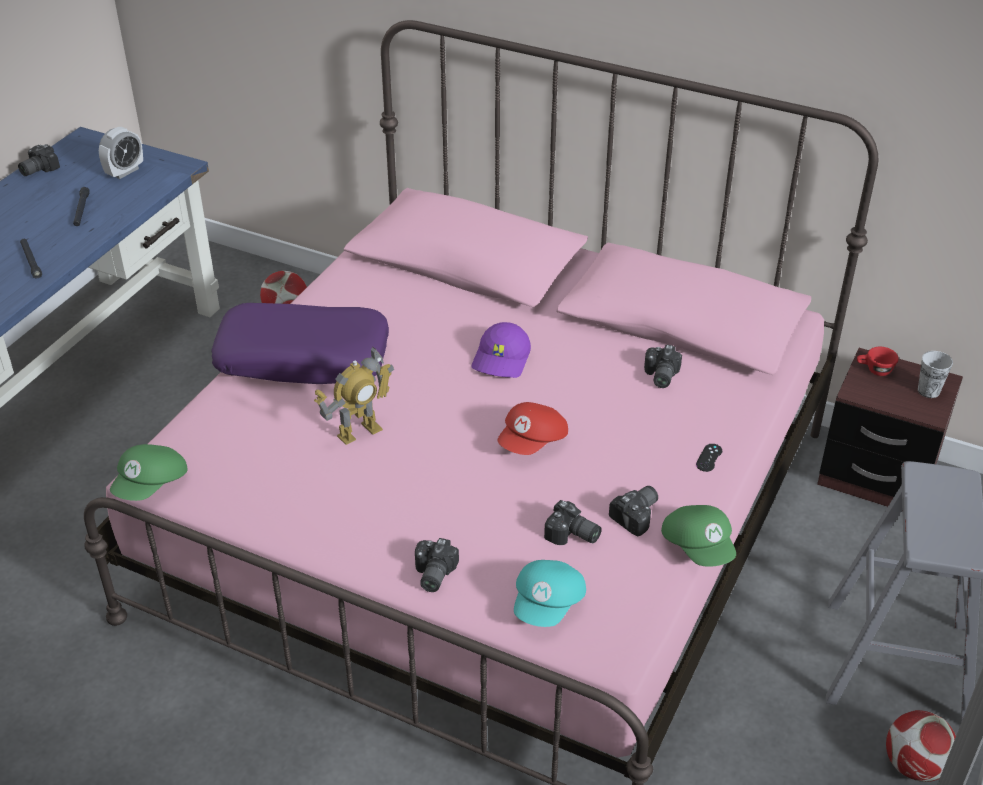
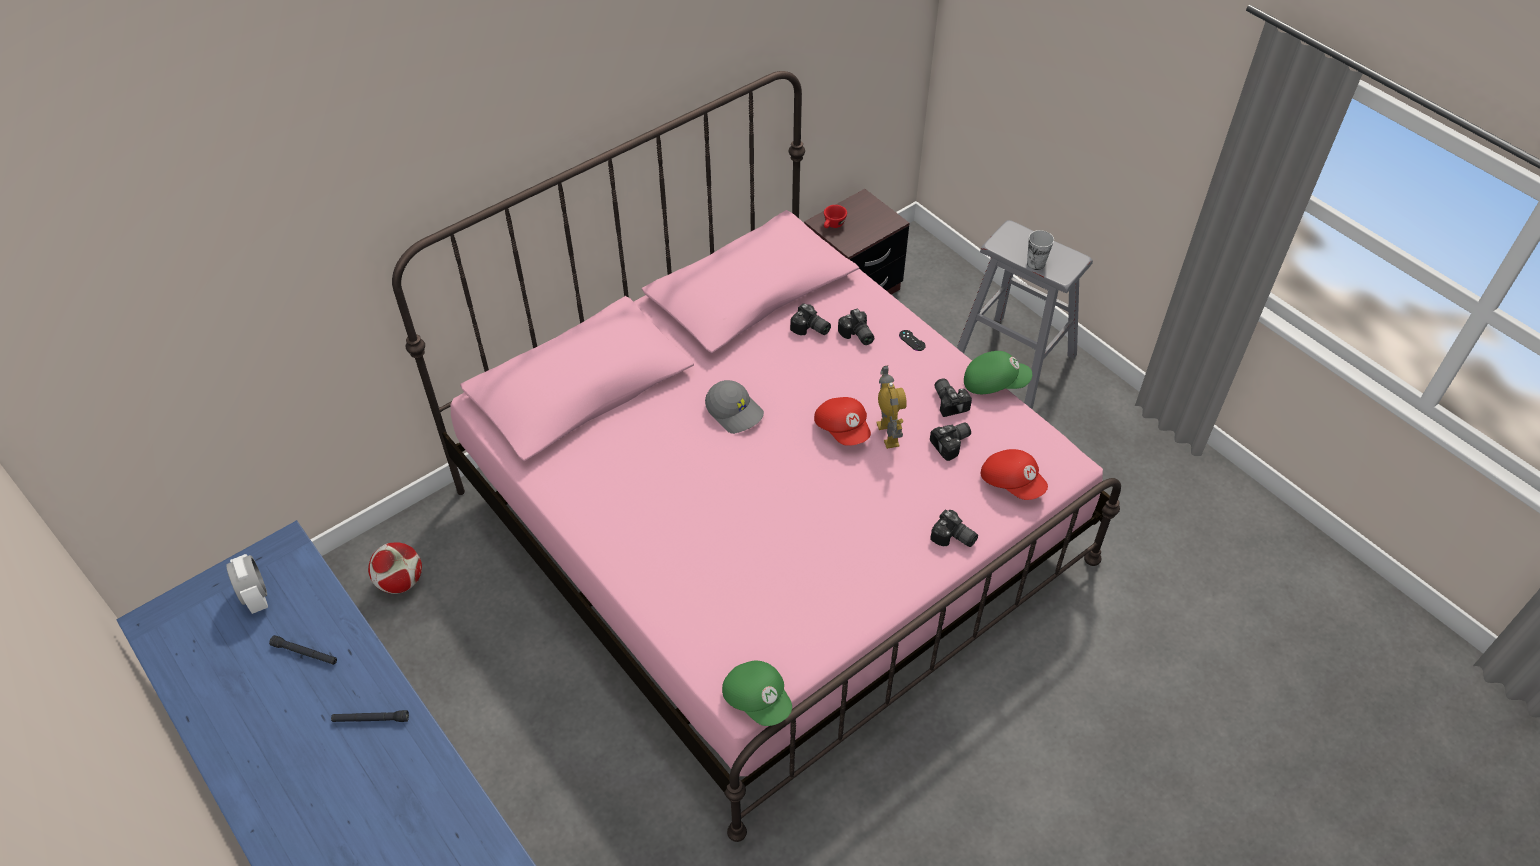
camera: 65 degrees left, 10 degrees up
camera [18,144,60,176] -> camera moved to [838,308,874,345]
purple pillow [211,303,389,384] -> none
toy robot [314,347,394,445] -> toy robot moved to [876,365,907,449]
purple cap [472,322,531,378] -> grey cap [705,380,764,434]
turquoise cap [514,560,586,627] -> red cap [981,449,1048,500]
football [886,710,956,782] -> none
cup [918,351,953,398] -> cup moved to [1027,230,1054,270]

